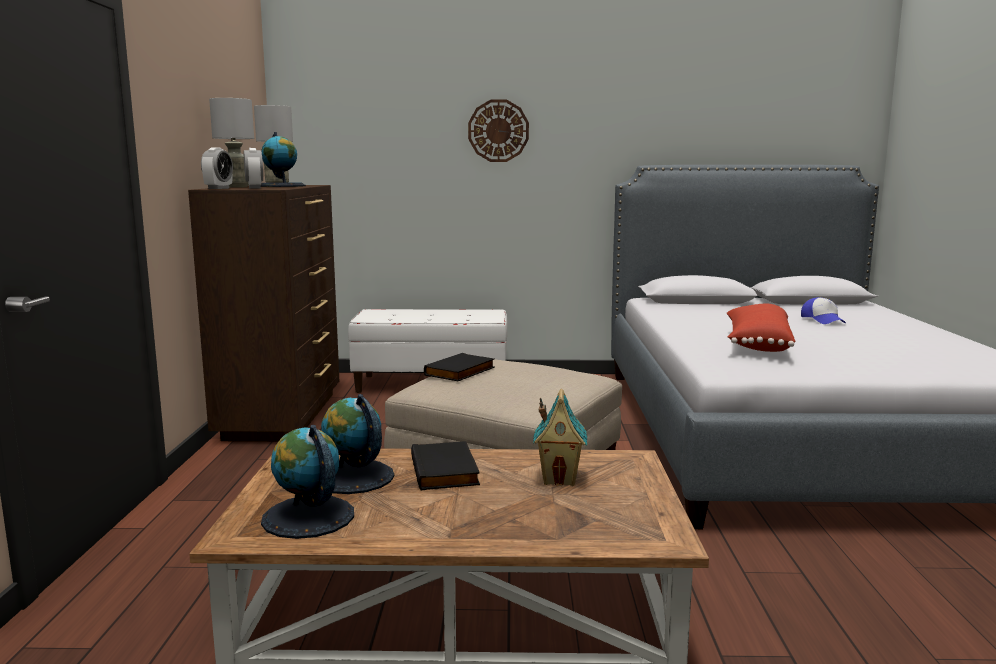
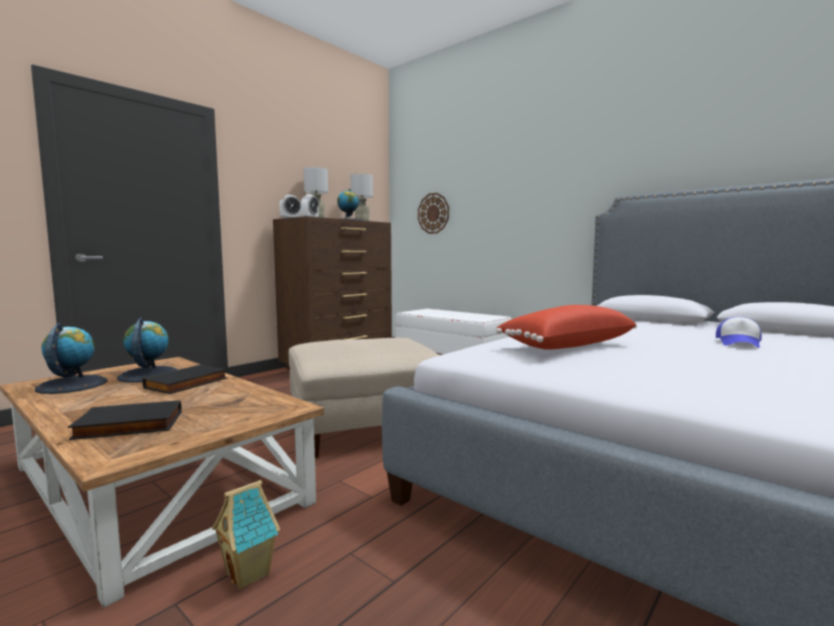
camera: 40 degrees right, 5 degrees down
black book [424,353,495,381] -> black book moved to [68,400,182,440]
wall clock [468,100,529,162] -> wall clock moved to [418,193,449,234]
toy house [533,389,587,486] -> toy house moved to [212,480,280,590]

